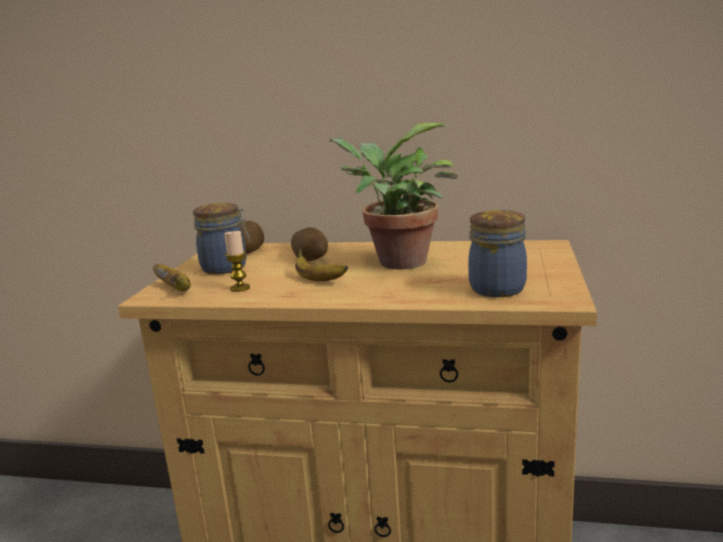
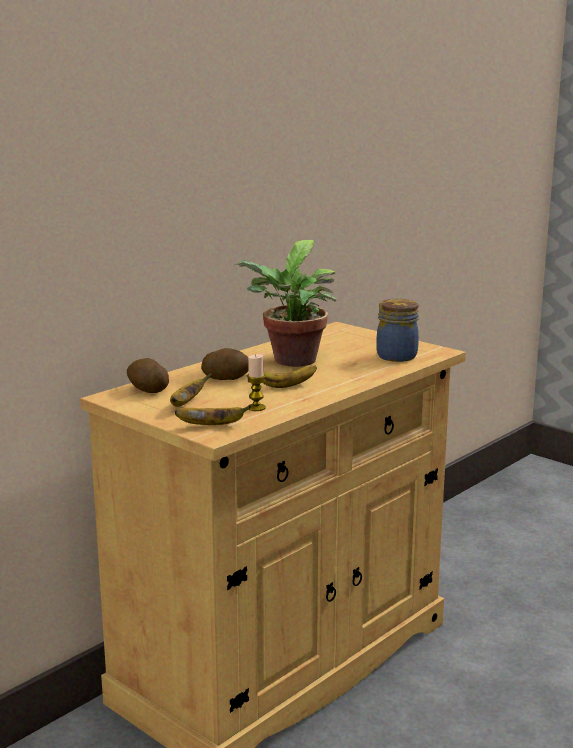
camera: 60 degrees left, 0 degrees up
jar [193,203,250,274] -> banana [170,372,212,407]

